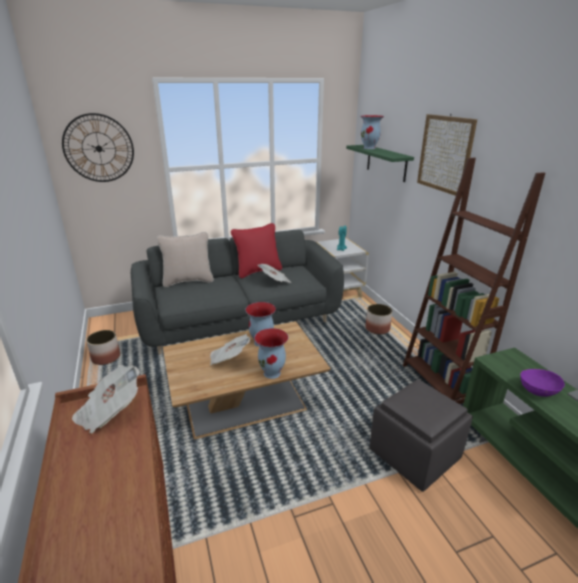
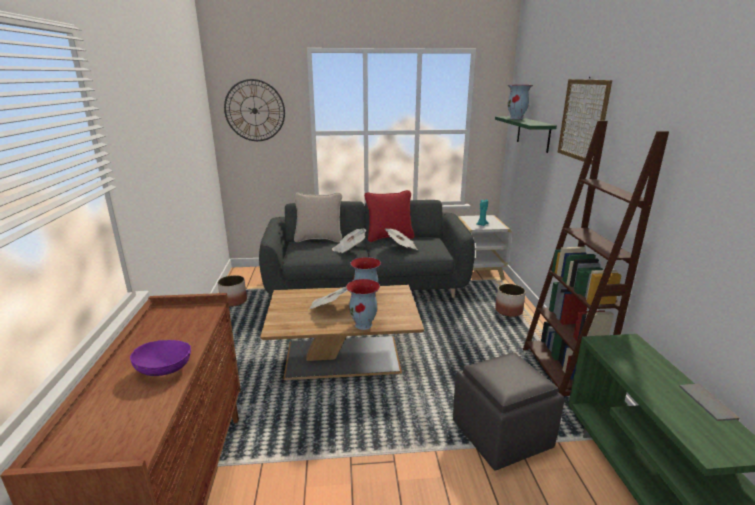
camera: 15 degrees right, 5 degrees down
newspaper [72,365,140,433] -> newspaper moved to [332,229,366,253]
purple bowl [520,369,565,397] -> purple bowl moved to [130,340,191,376]

